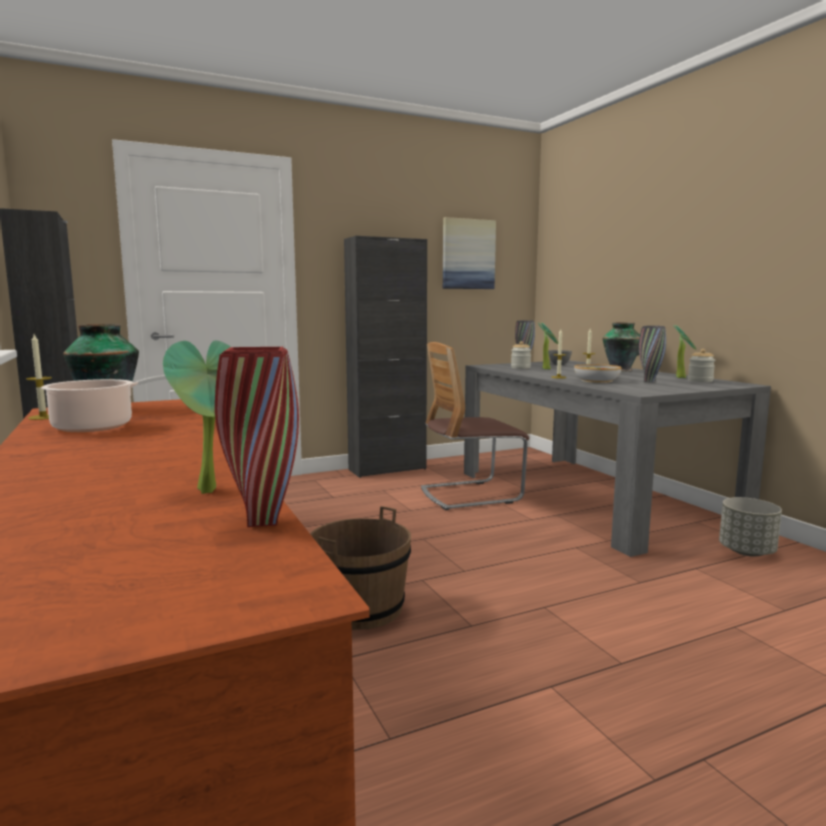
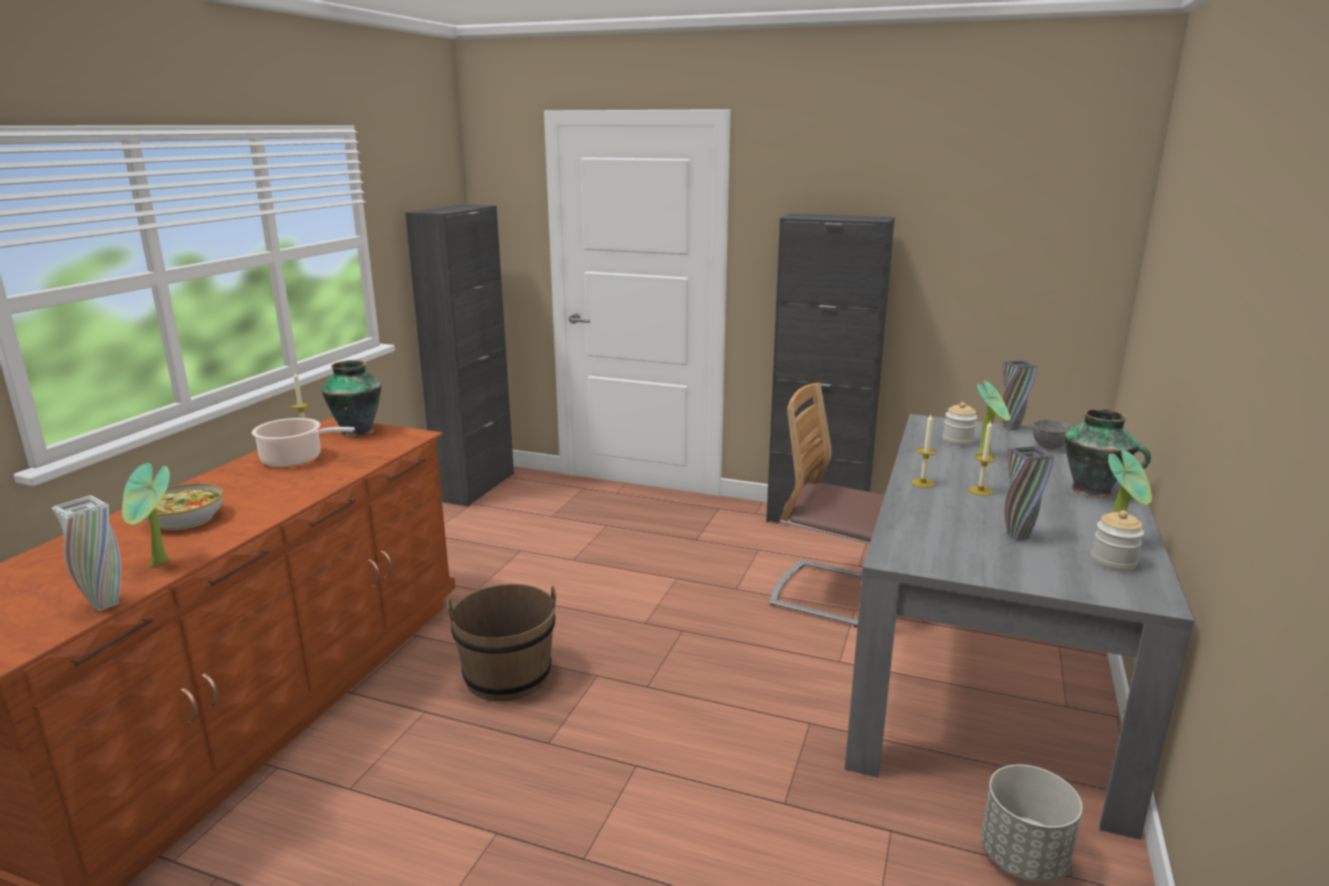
camera: 45 degrees right, 10 degrees up
red vase [215,347,299,527] -> white vase [51,495,121,611]
picture [443,217,496,289] -> none
bowl [574,364,622,383] -> bowl moved to [145,483,223,530]

